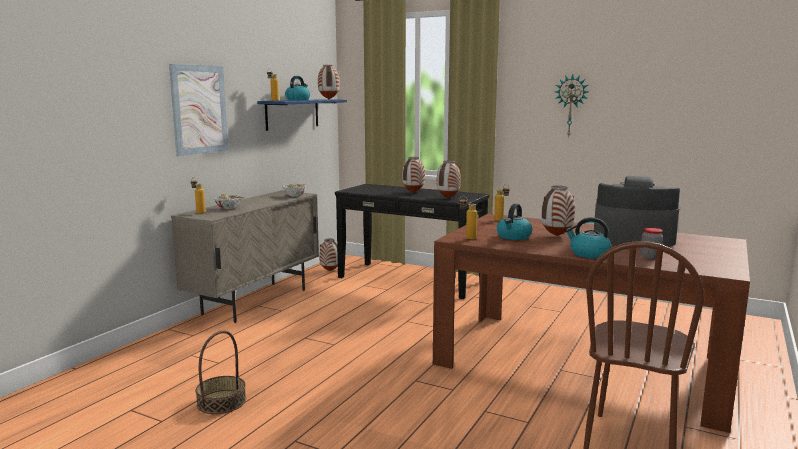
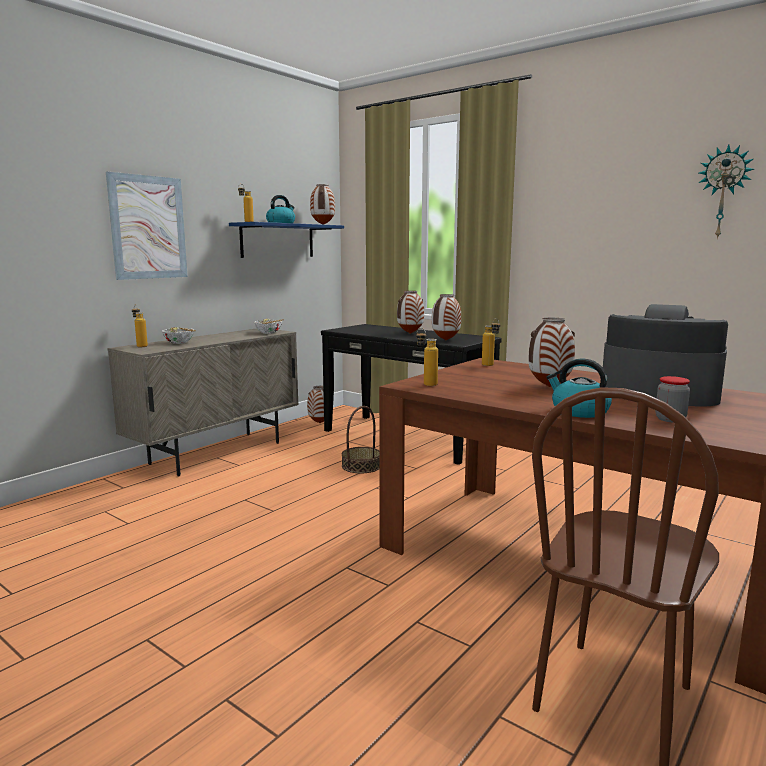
camera: 10 degrees right, 0 degrees up
basket [195,330,246,414] -> basket moved to [342,406,379,474]
kettle [497,204,532,240] -> none
wall clock [555,74,589,136] -> wall clock moved to [699,145,754,239]

